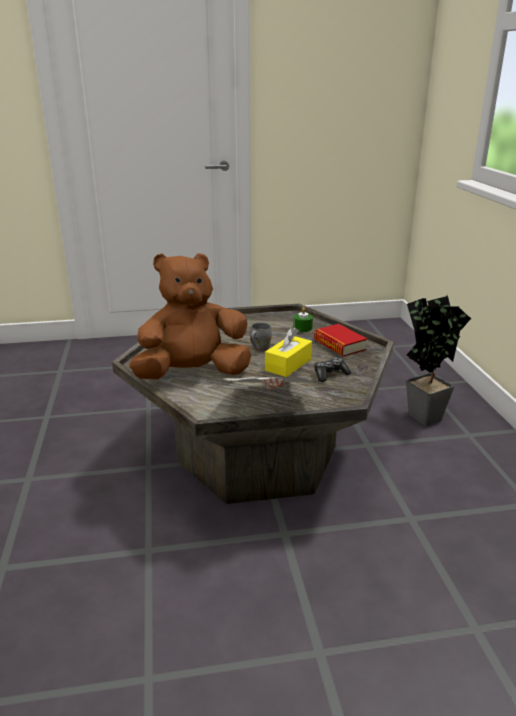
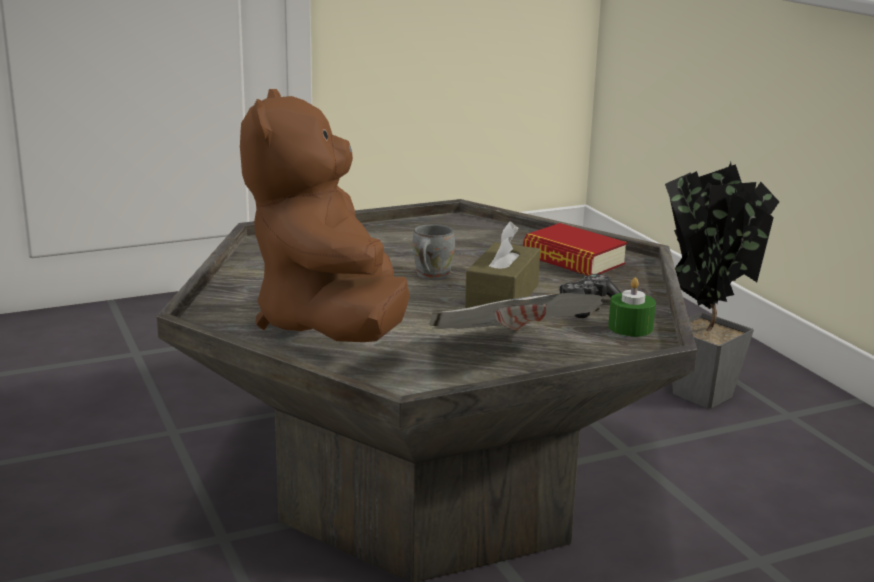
camera: 15 degrees left, 5 degrees down
brown plush toy [129,253,251,379] -> brown plush toy turned 60 degrees counterclockwise [240,89,410,342]
yellow tissue box [265,327,312,377] -> brown tissue box [465,222,540,308]
green candle [293,307,313,332] -> green candle moved to [608,278,656,337]

